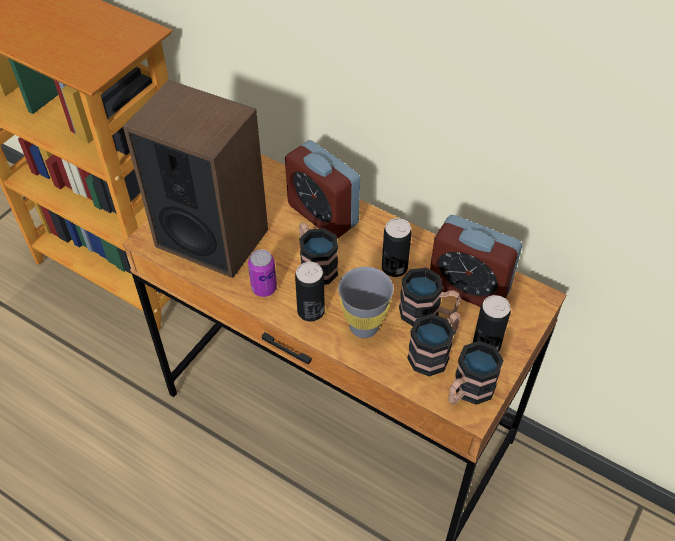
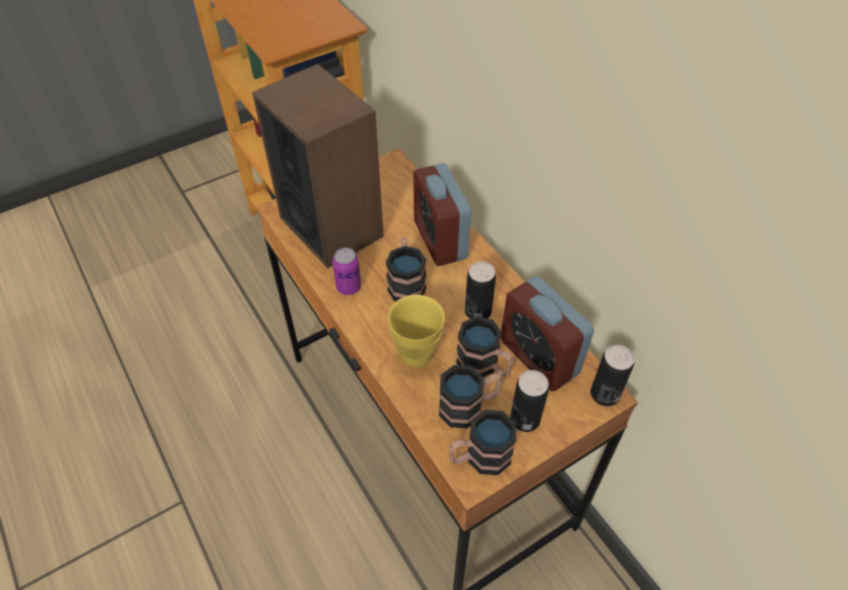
camera: 25 degrees right, 0 degrees up
can [295,262,325,322] -> can moved to [591,345,634,406]
grey cup [338,267,394,338] -> yellow cup [388,295,445,368]

